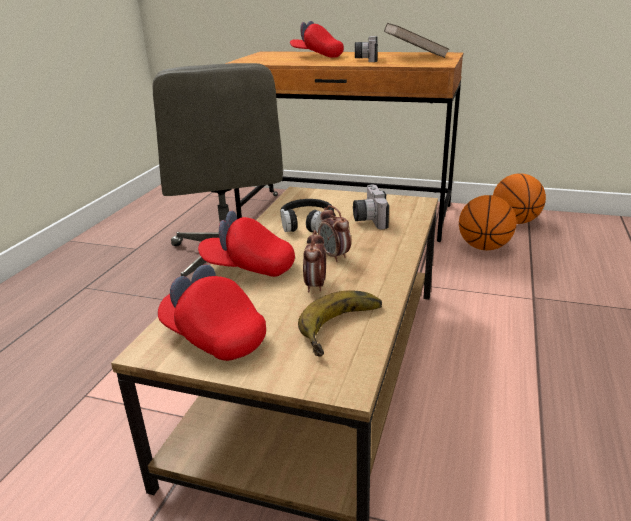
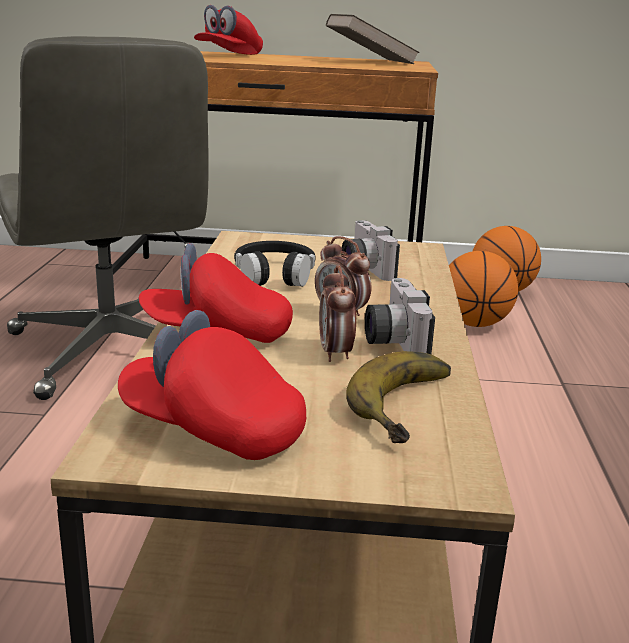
camera: 15 degrees left, 5 degrees down
red cap [290,21,344,58] -> red cap turned 75 degrees counterclockwise [194,5,263,55]
camera [355,36,378,62] -> camera moved to [365,278,435,354]

